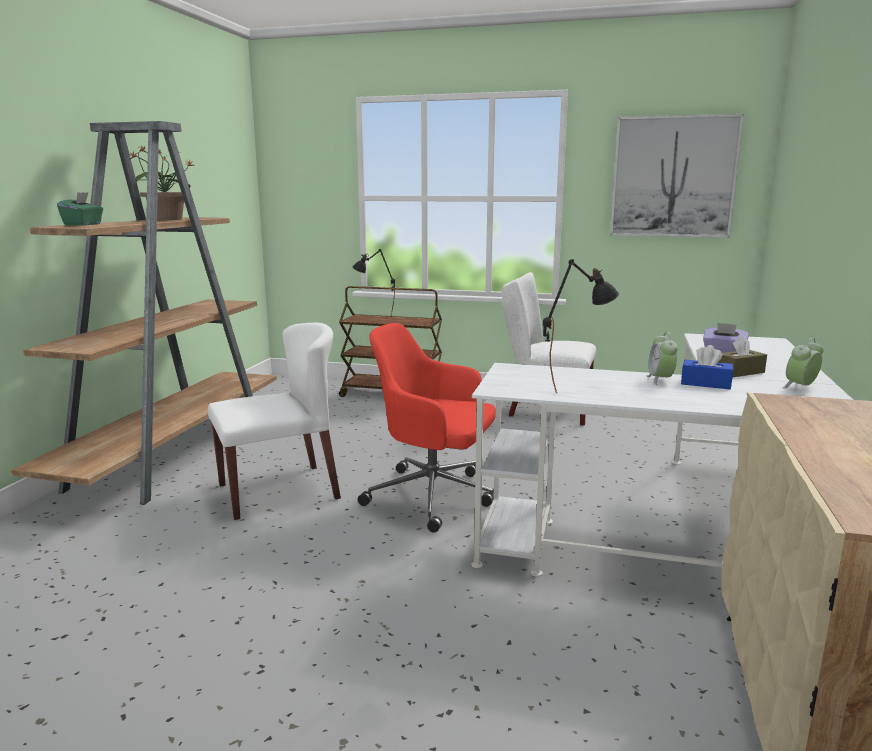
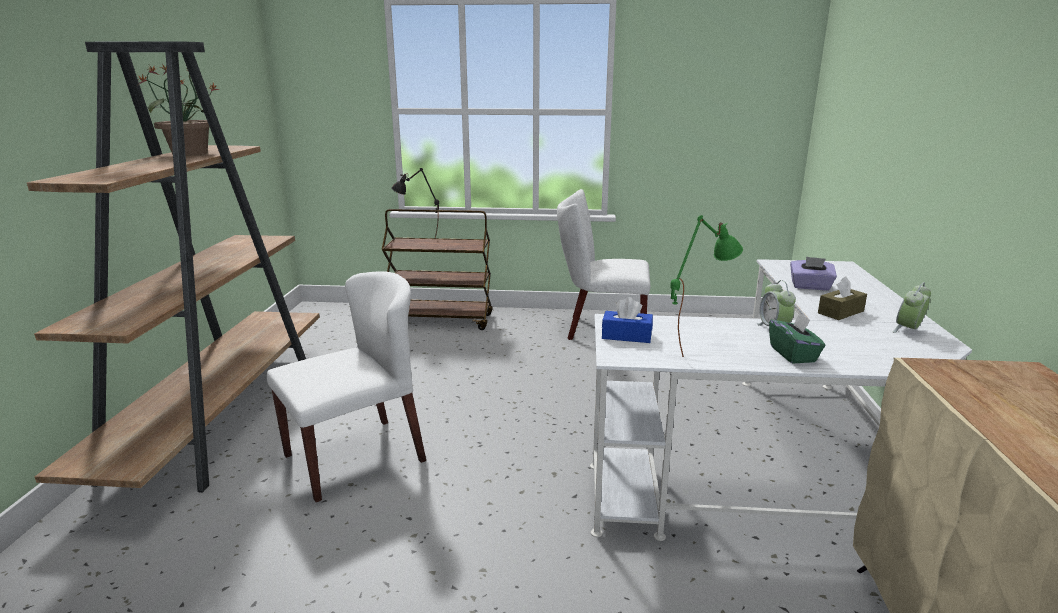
camera: 10 degrees left, 5 degrees up
green tissue box [57,192,103,226] -> green tissue box moved to [769,312,825,364]
red office chair [358,323,496,533] -> none
black table lamp [543,259,619,392] -> green table lamp [670,215,743,357]
picture [610,114,744,238] -> none
blue tissue box [681,345,733,389] -> blue tissue box moved to [602,297,653,343]

